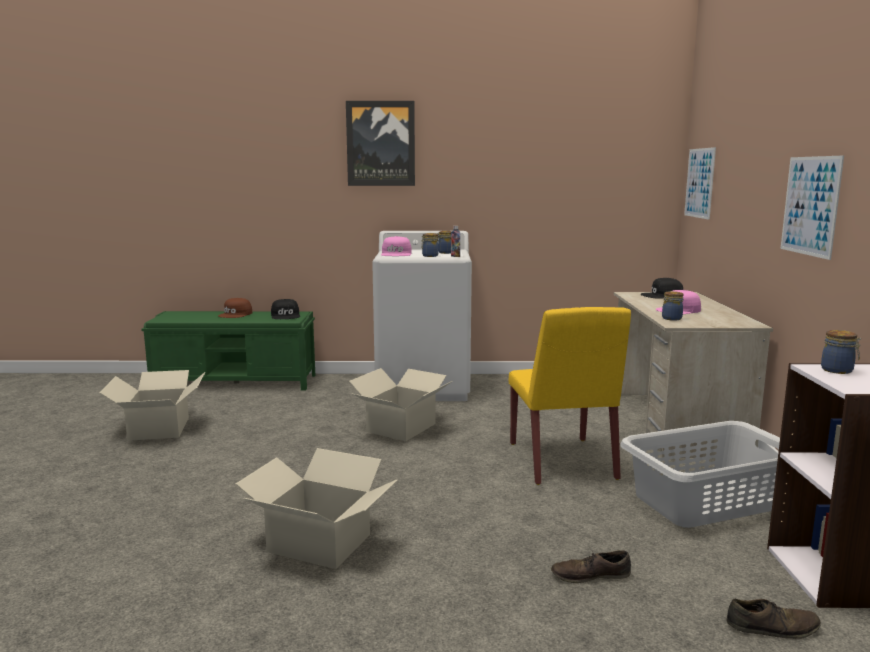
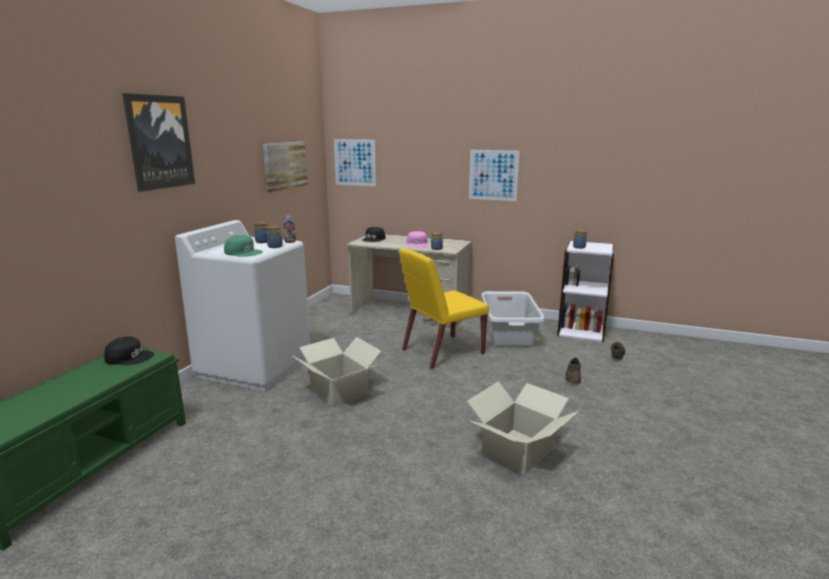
camera: 70 degrees left, 5 degrees up
cardboard box [100,370,205,441] -> none
brown cap [218,298,252,318] -> none
pink cap [381,236,412,256] -> green cap [224,235,263,257]
yellow chair [509,307,631,485] -> yellow chair turned 135 degrees clockwise [399,248,489,369]
none -> picture [263,142,308,192]

